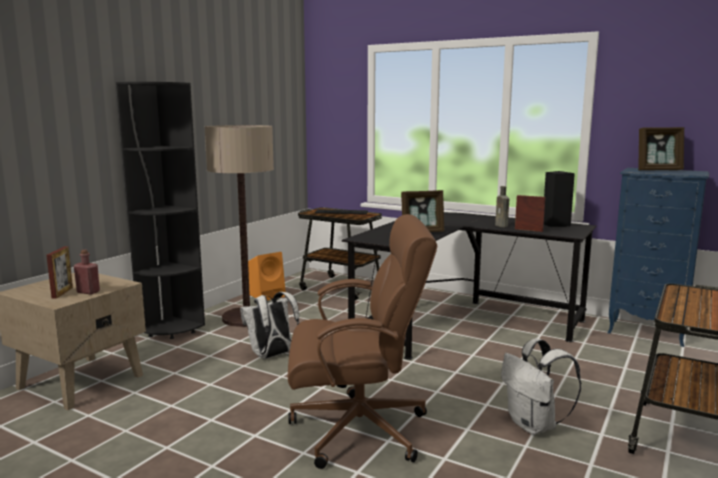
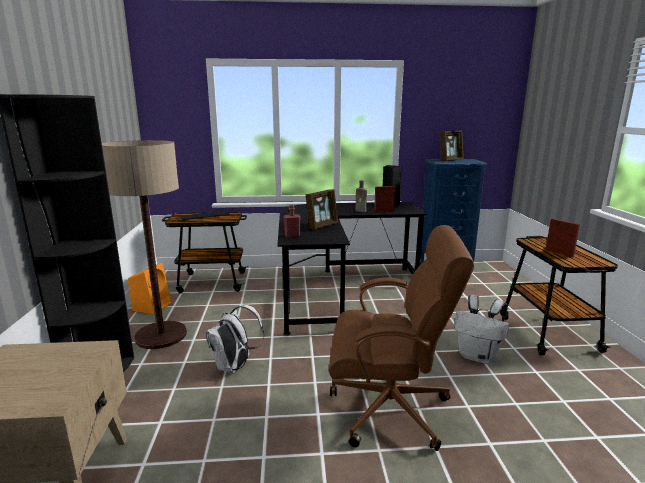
camera: 35 degrees left, 5 degrees up
picture frame [46,247,73,299] -> picture frame moved to [545,218,580,258]
red bottle [74,249,100,295] -> red bottle moved to [283,205,300,238]
brown office chair [288,214,437,469] -> brown office chair turned 45 degrees clockwise [329,225,474,451]

